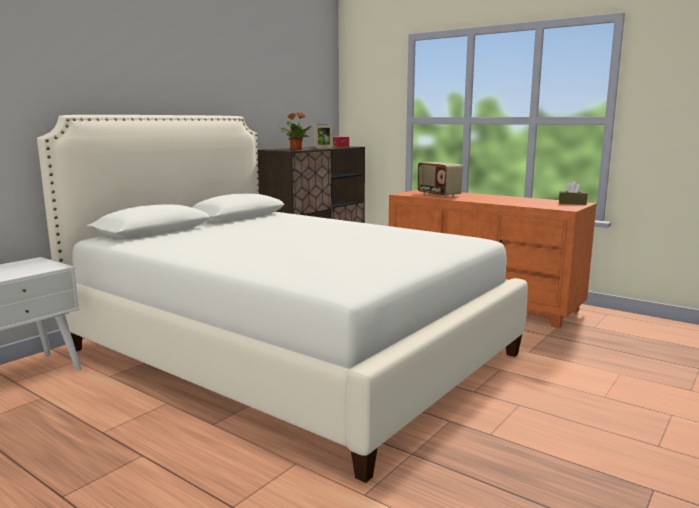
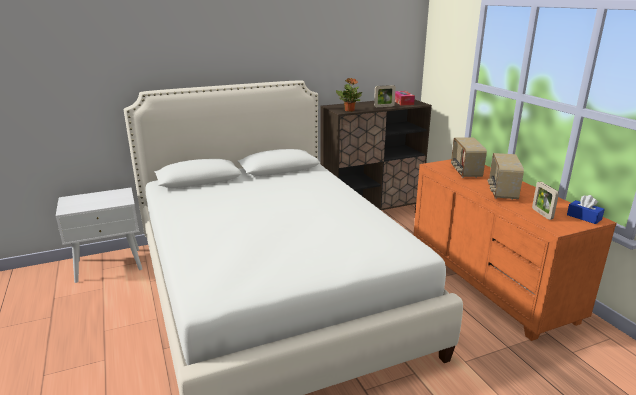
camera: 30 degrees right, 10 degrees up
brown tissue box [559,181,587,205] -> blue tissue box [567,195,605,224]
none -> radio [488,153,524,200]
none -> picture frame [532,182,559,220]

